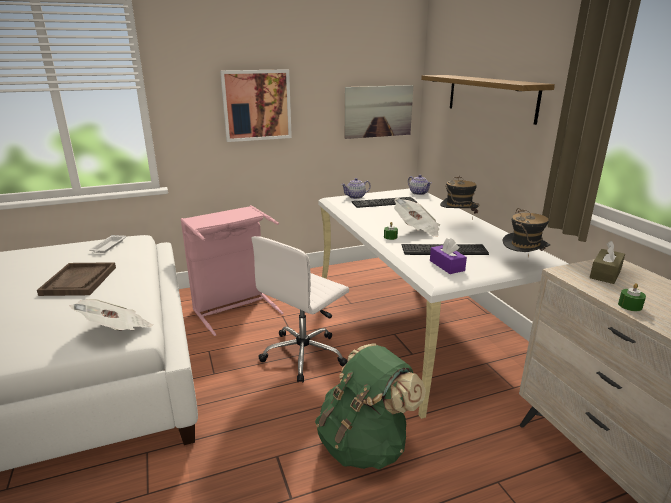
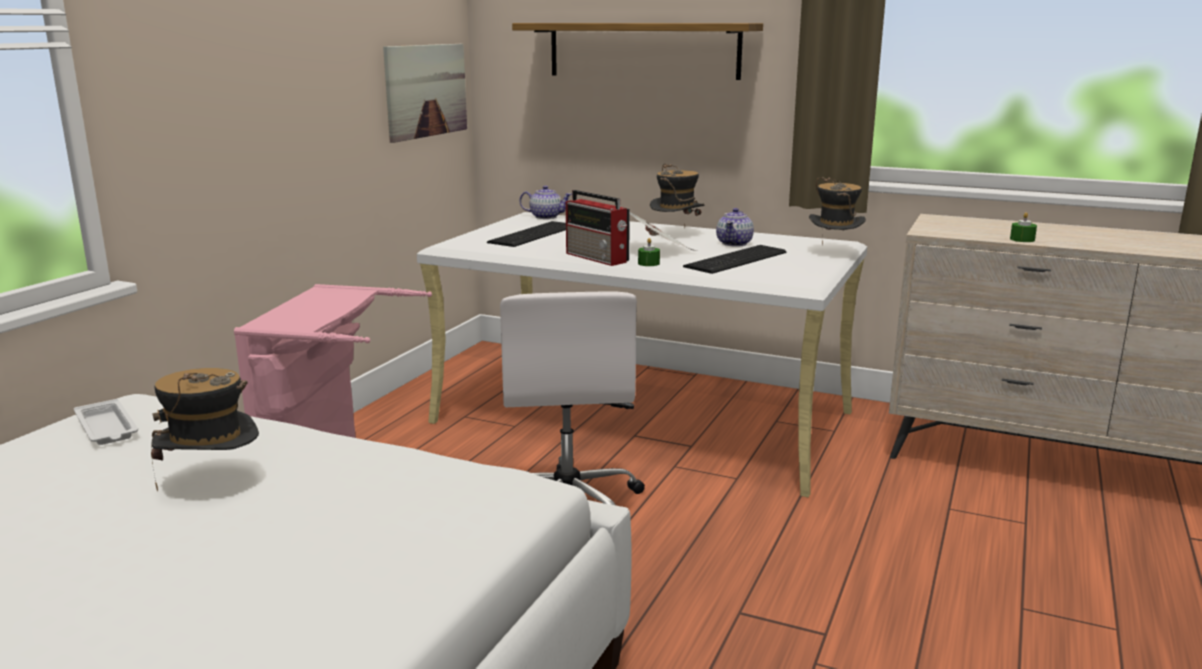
camera: 45 degrees left, 5 degrees down
brown tray [37,262,116,296] -> hat [151,368,259,491]
newspaper [70,299,153,331] -> none
picture [220,69,292,142] -> none
green backpack [315,343,426,470] -> none
teapot [341,178,371,199] -> teapot moved to [716,208,754,247]
purple tissue box [430,238,467,274] -> none
brown tissue box [590,241,625,284] -> none
none -> radio [566,190,630,266]

